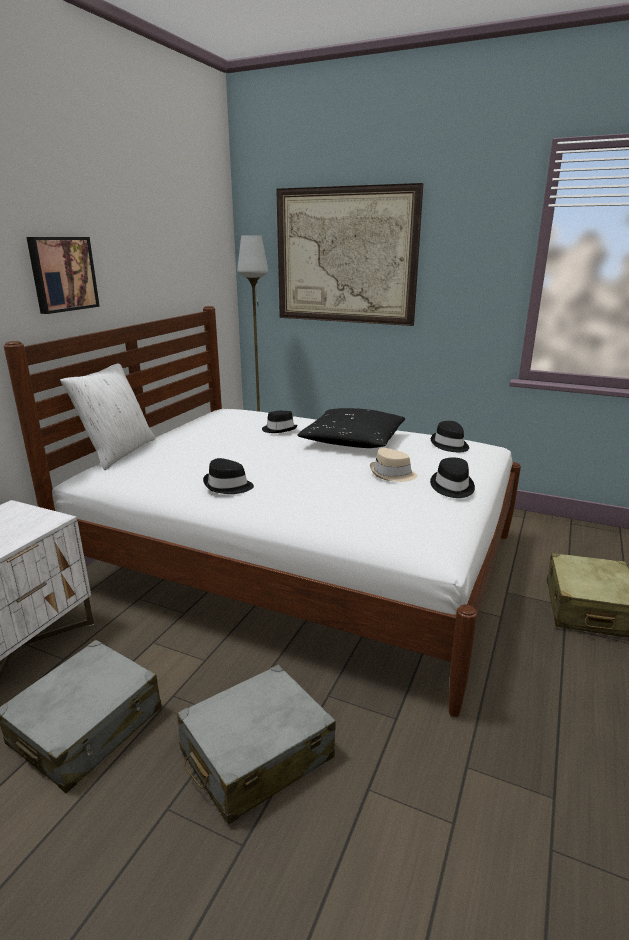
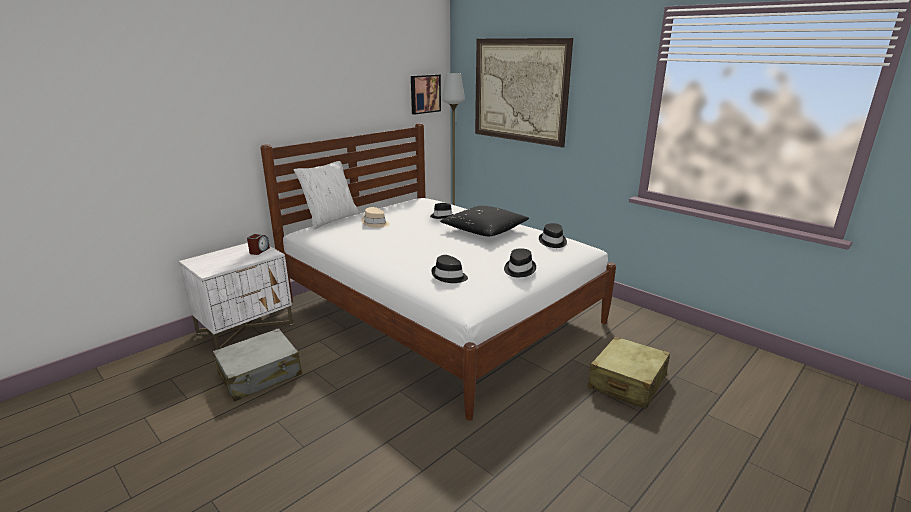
camera: 20 degrees right, 0 degrees up
picture [27,237,100,314] -> picture moved to [411,74,441,114]
grey suitcase [177,664,335,824] -> none
black hat [203,458,254,494] -> black hat moved to [431,255,468,283]
beige hat [370,448,417,482] -> beige hat moved to [361,207,390,228]
none -> alarm clock [247,234,270,255]

